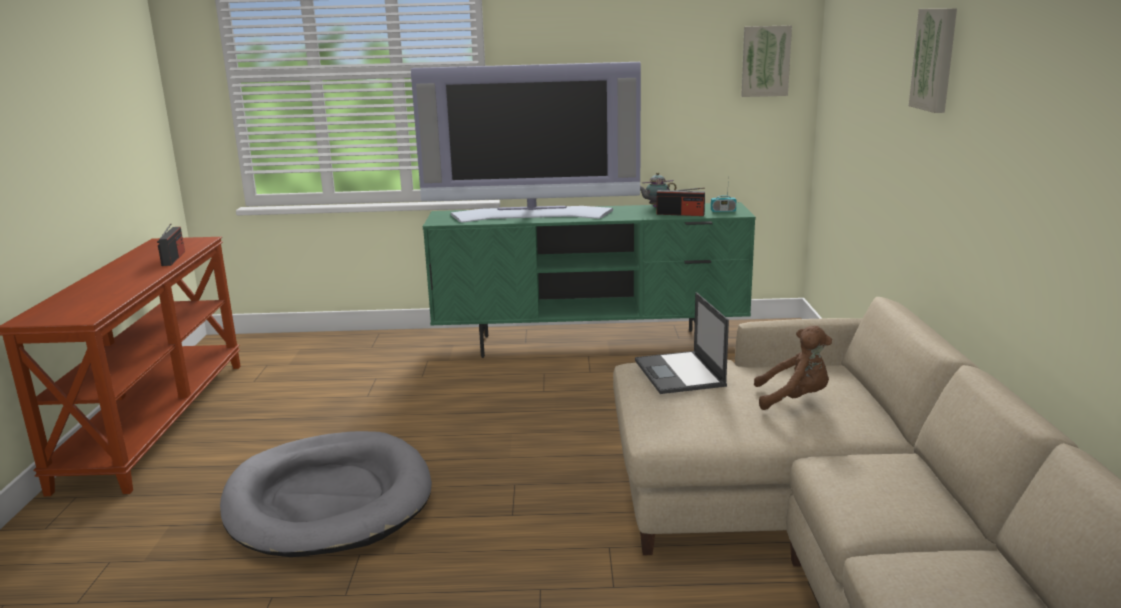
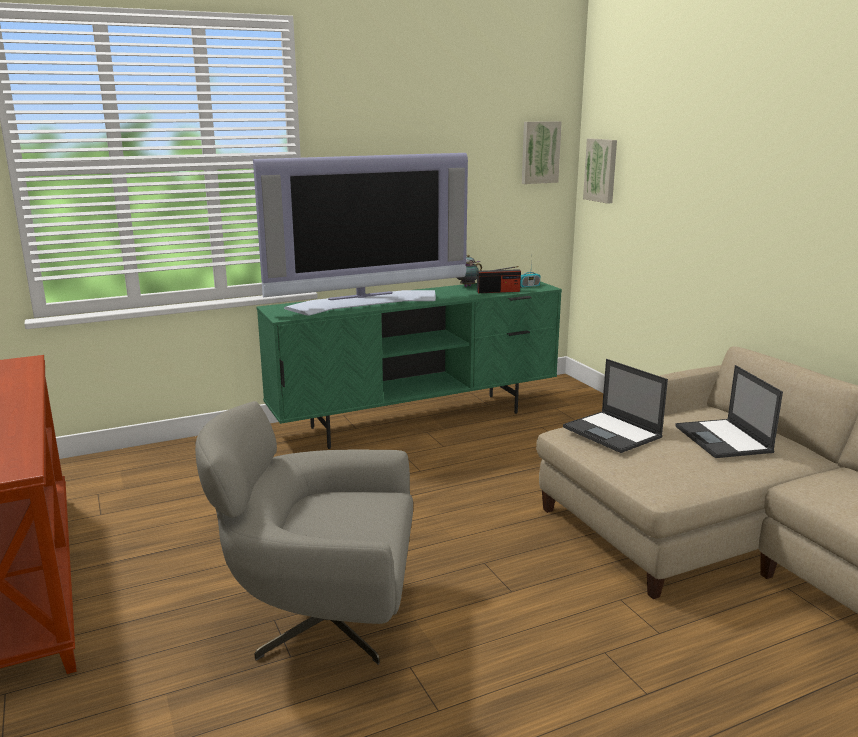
camera: 25 degrees left, 0 degrees up
radio [157,223,185,266] -> none
grey dog bed [220,431,432,557] -> grey armchair [195,401,413,665]
brown plush toy [754,326,832,410] -> laptop [675,365,783,458]
picture [909,8,957,113] -> picture moved to [583,138,617,204]

